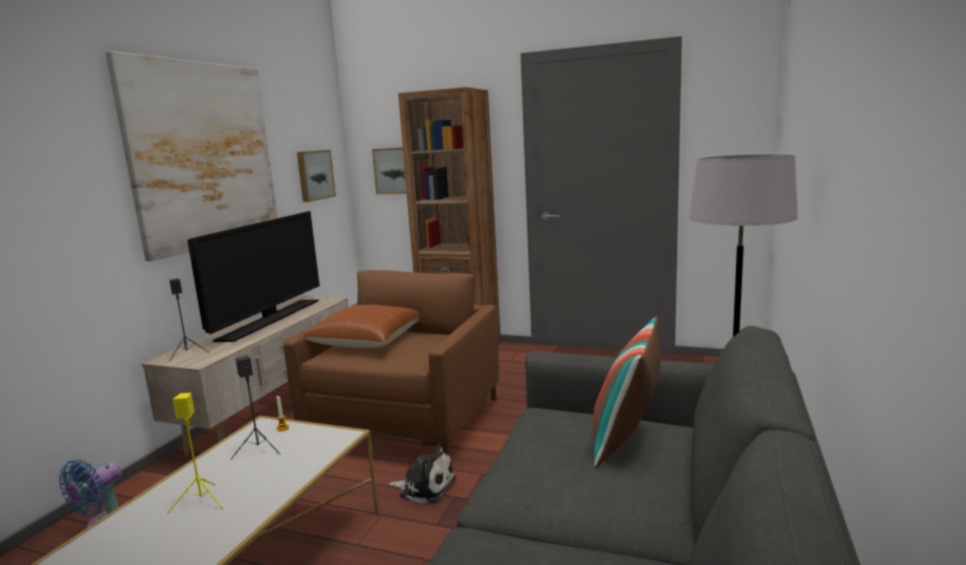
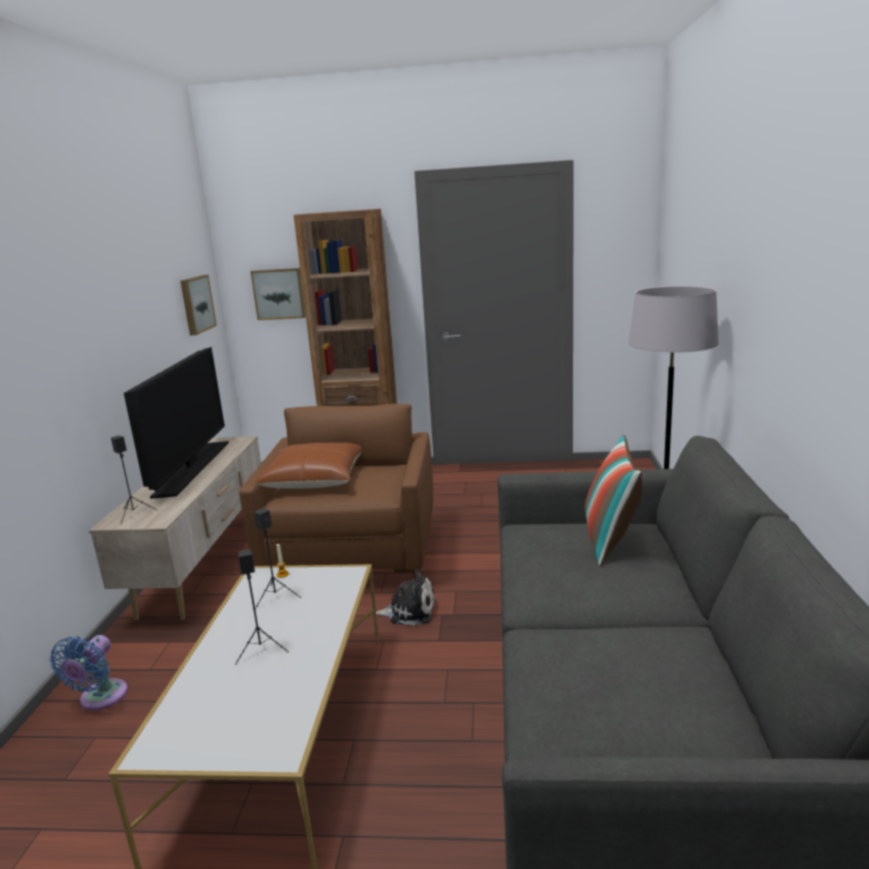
camera: 15 degrees left, 5 degrees up
picture [105,51,278,261] -> none
yellow speaker [167,393,224,514] -> black speaker [235,549,289,665]

